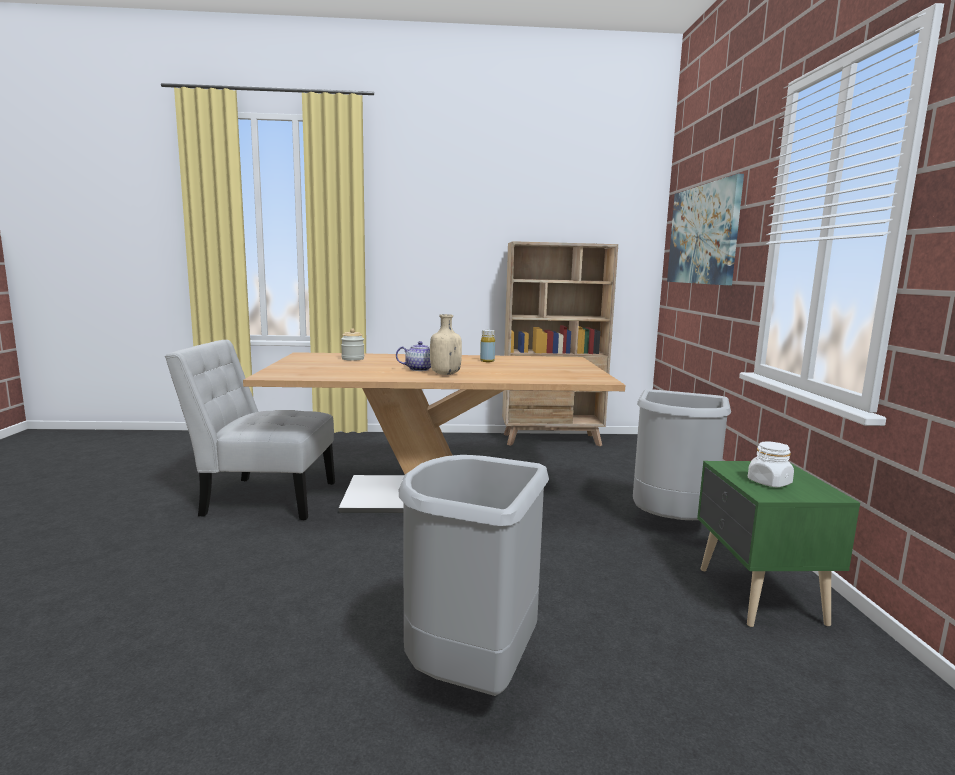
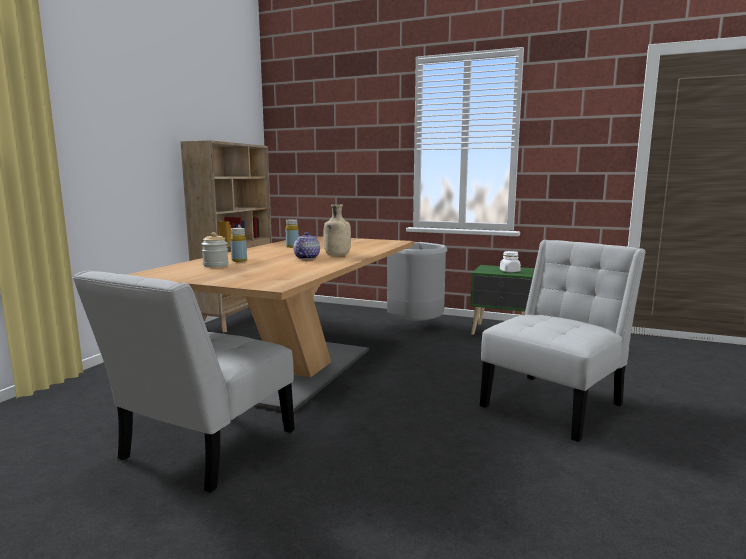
camera: 65 degrees left, 0 degrees up
grey trash can [399,455,549,696] -> white chair [480,240,646,442]
picture [667,174,744,285] -> none
none -> yellow bottle [230,228,247,262]

